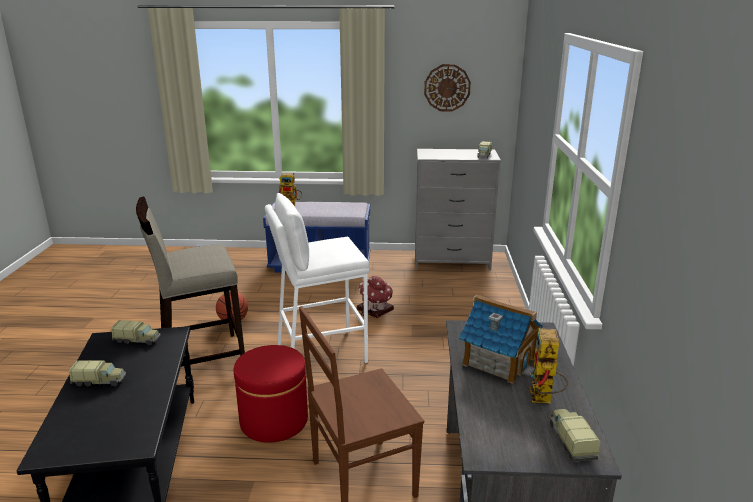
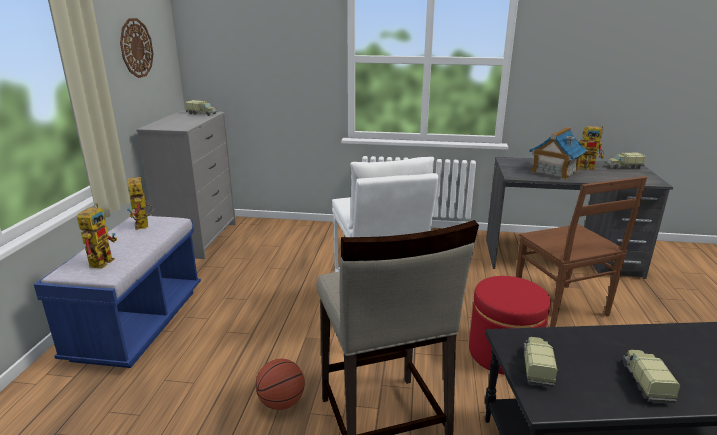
camera: 85 degrees left, 0 degrees up
toy house [357,276,394,318] -> none
none -> toy robot [127,177,154,230]

